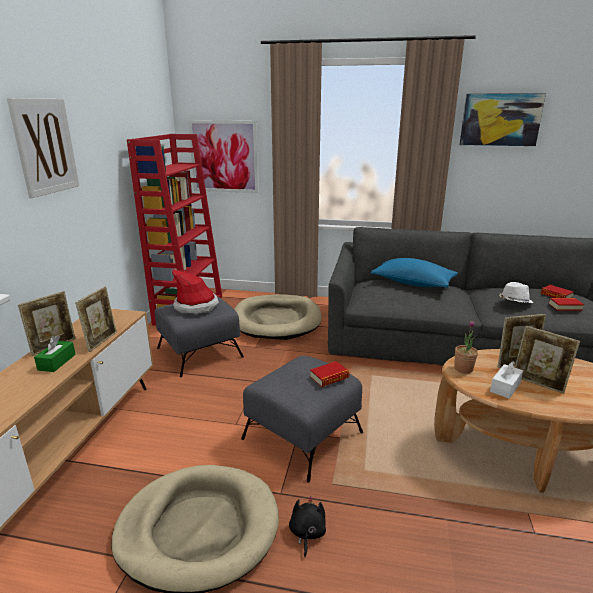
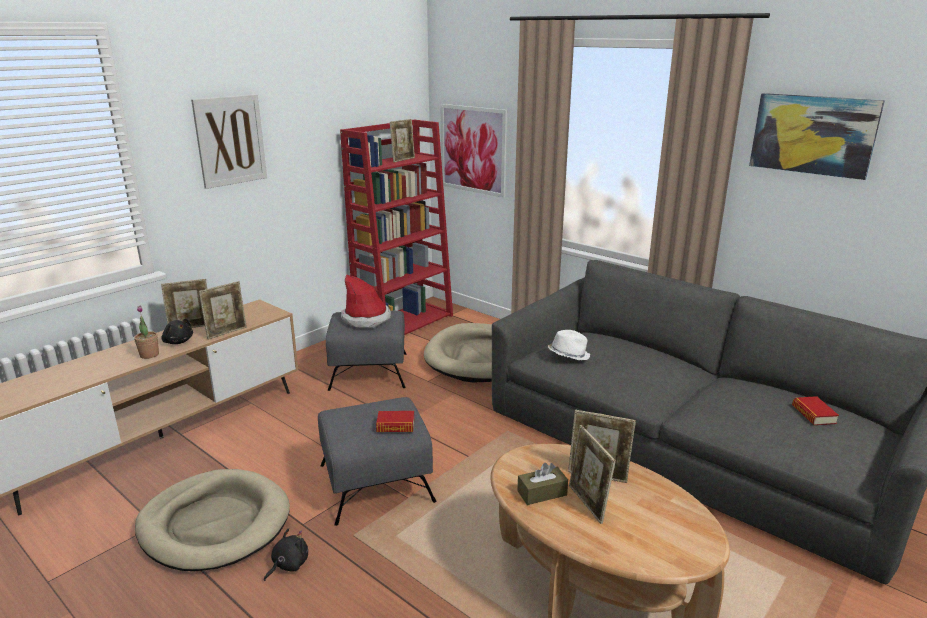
camera: 30 degrees right, 0 degrees up
green tissue box [34,335,76,372] -> black plush toy [162,319,193,344]
blue pillow [371,258,458,288] -> none
potted plant [454,320,478,374] -> potted plant moved to [134,306,159,359]
white tissue box [490,361,523,399] -> brown tissue box [517,463,568,505]
white hat [499,282,533,303] -> white hat moved to [548,330,590,361]
book [549,298,584,311] -> none
none -> picture frame [390,119,415,162]

